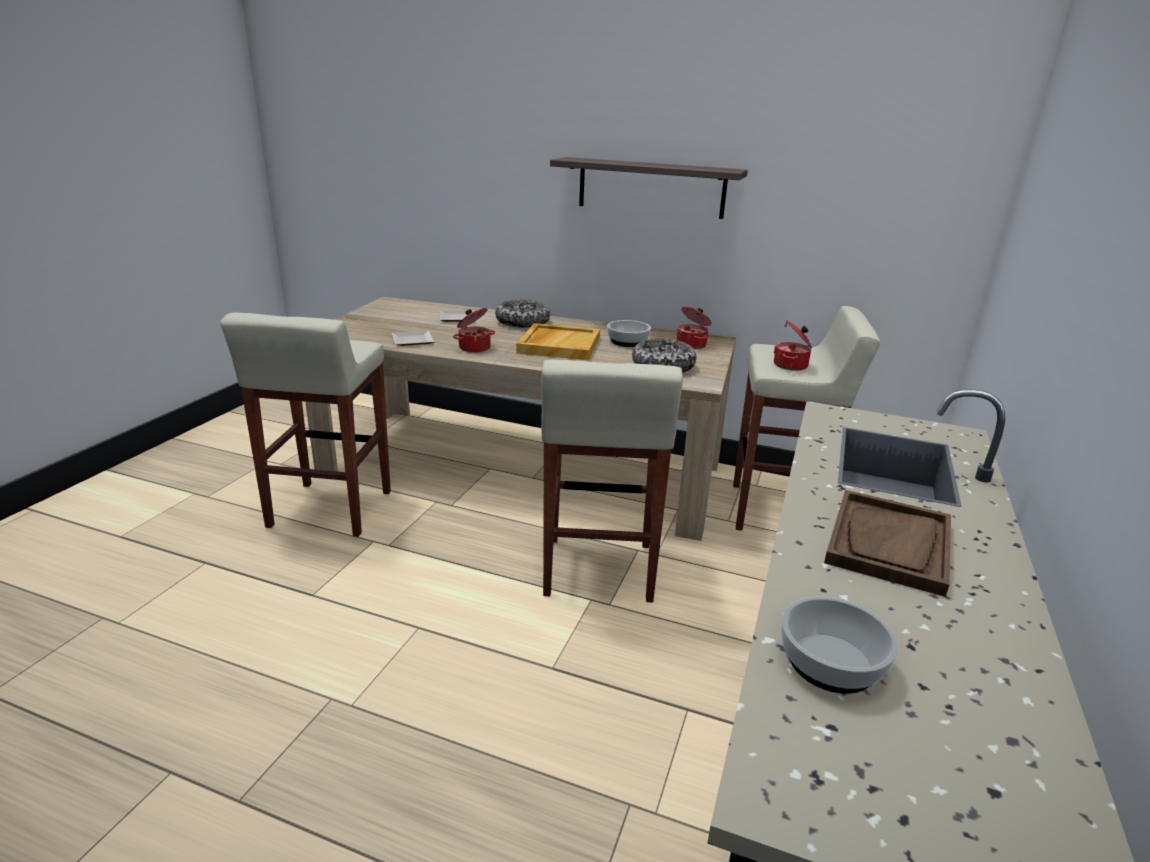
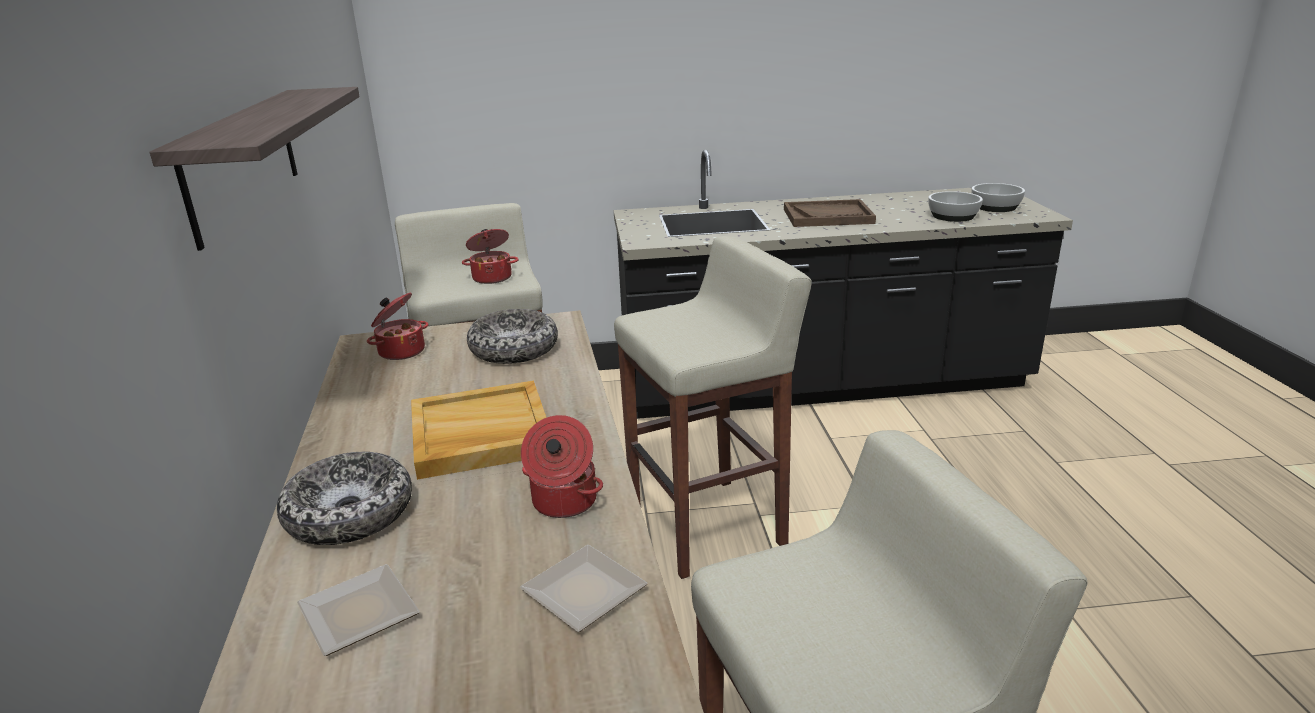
camera: 115 degrees left, 0 degrees up
bowl [607,320,651,347] -> bowl moved to [971,183,1025,212]

